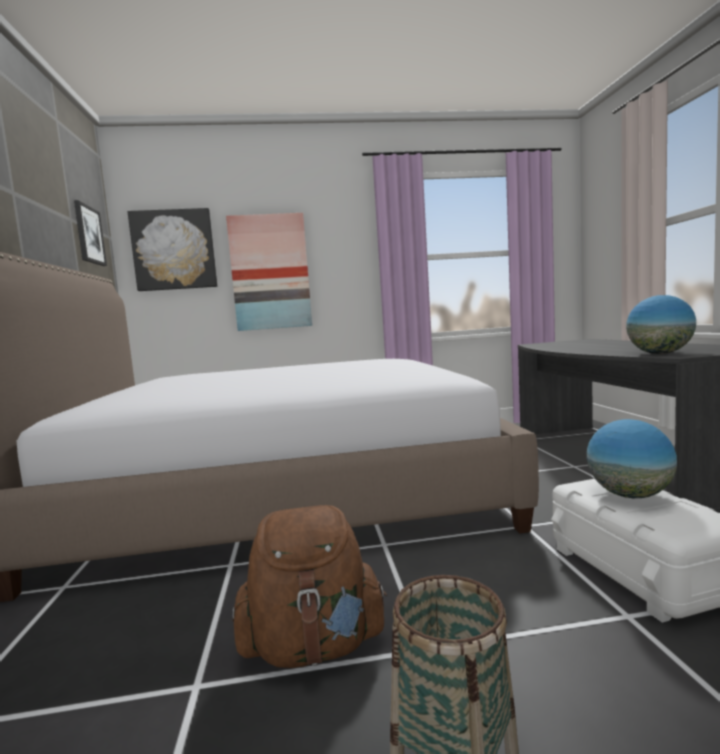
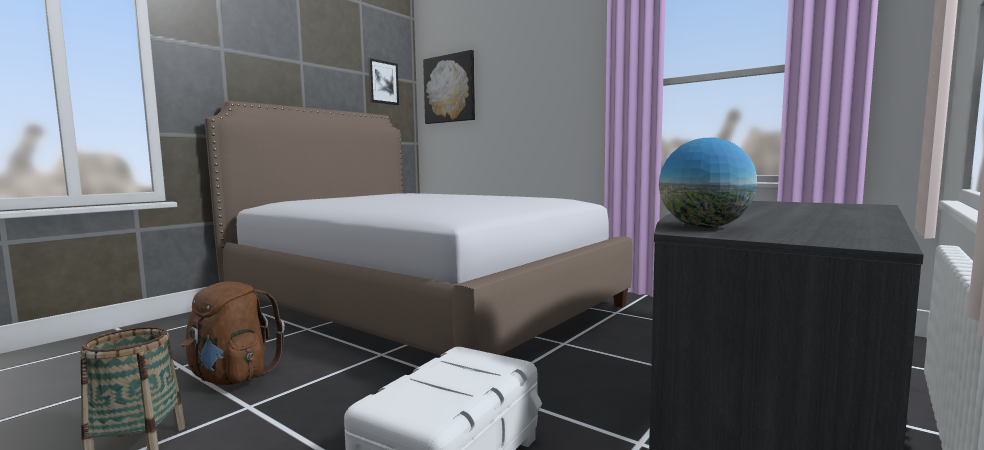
camera: 45 degrees right, 0 degrees up
picture [226,213,312,331] -> none
globe [587,419,677,498] -> none

